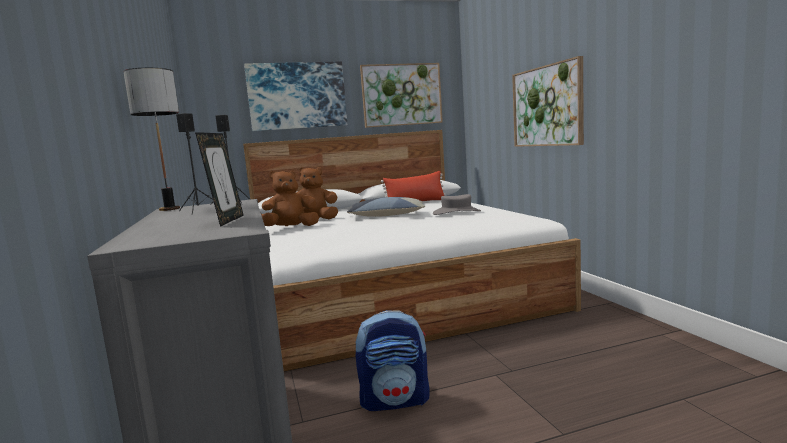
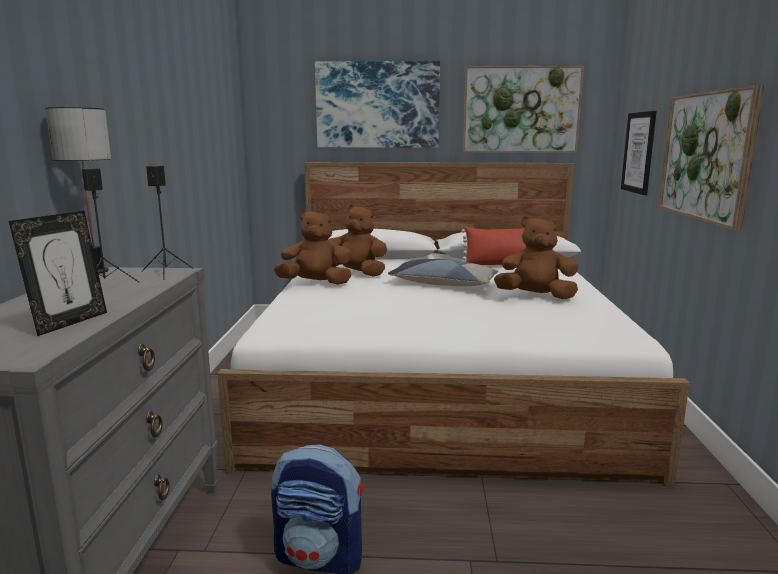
camera: 20 degrees right, 5 degrees up
grey hat [433,194,481,215] -> brown plush toy [494,216,578,299]
none -> picture [621,111,656,195]

